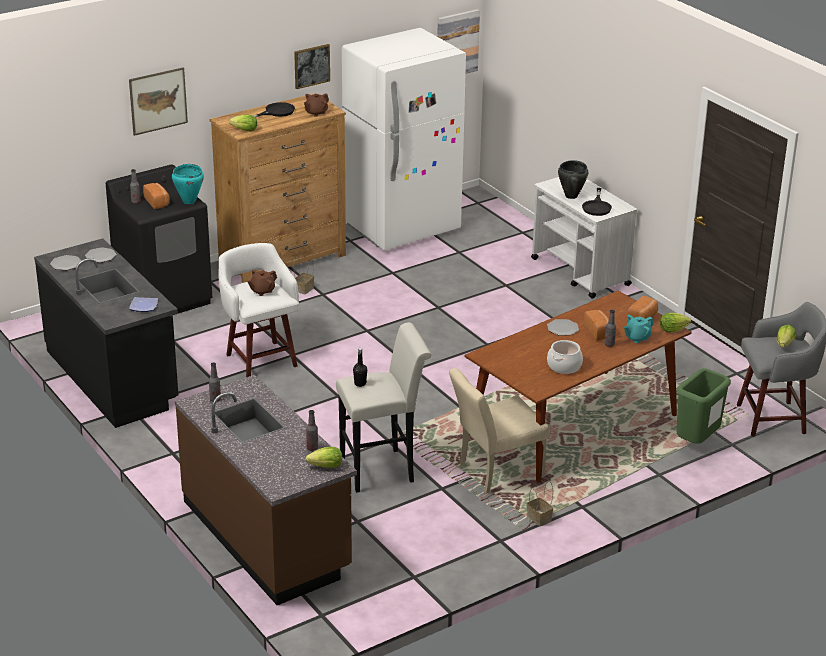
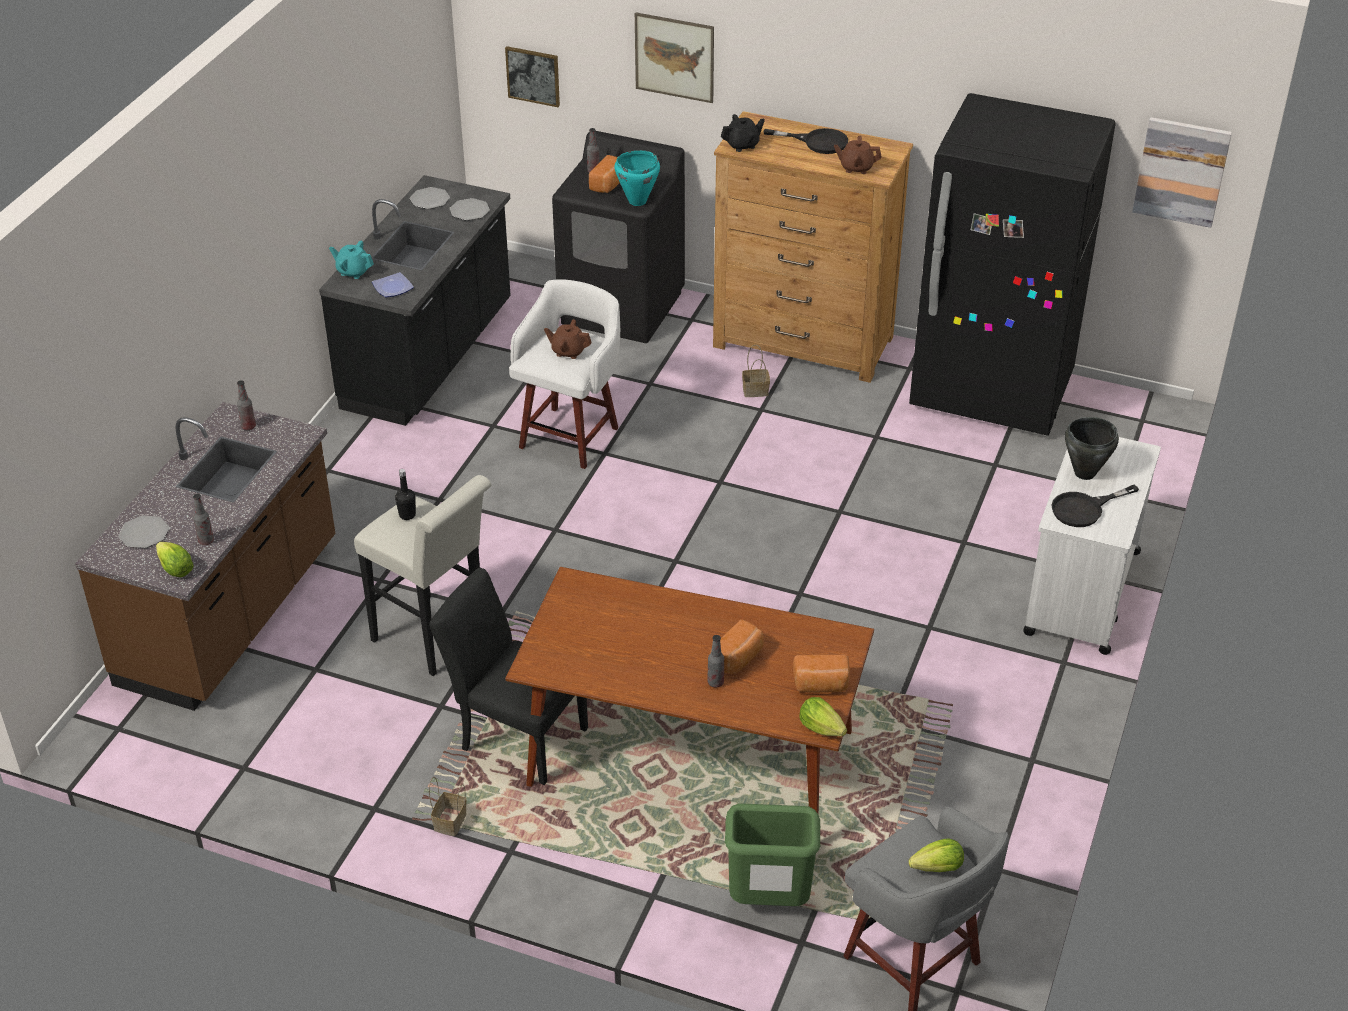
camera: 55 degrees right, 10 degrees up
lettuce [229,114,257,131] -> black teapot [721,114,765,152]
picture [294,44,330,89] -> picture moved to [505,46,560,107]
white fridge [342,28,466,251] -> black fridge [909,93,1116,436]
beige chair [449,368,549,494] -> black chair [429,568,588,785]
plate [547,319,579,336] -> plate moved to [118,516,169,548]
cooking pot [547,340,583,374] -> none
turquoise teapot [624,315,654,343] -> turquoise teapot moved to [329,241,374,279]

